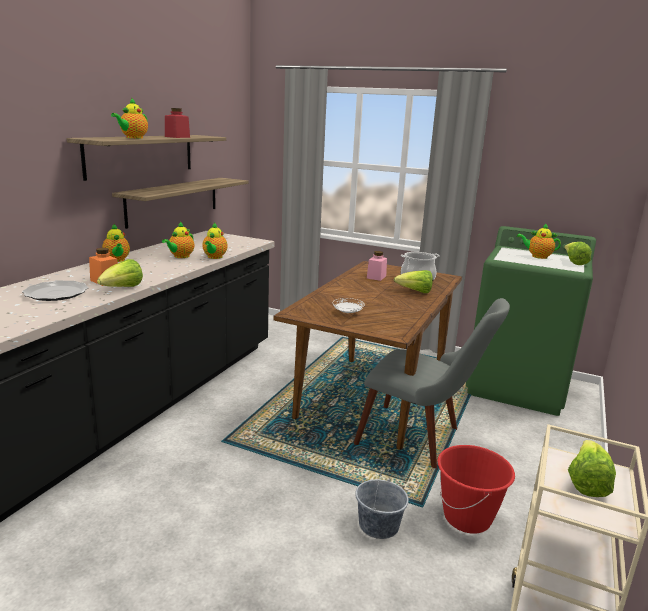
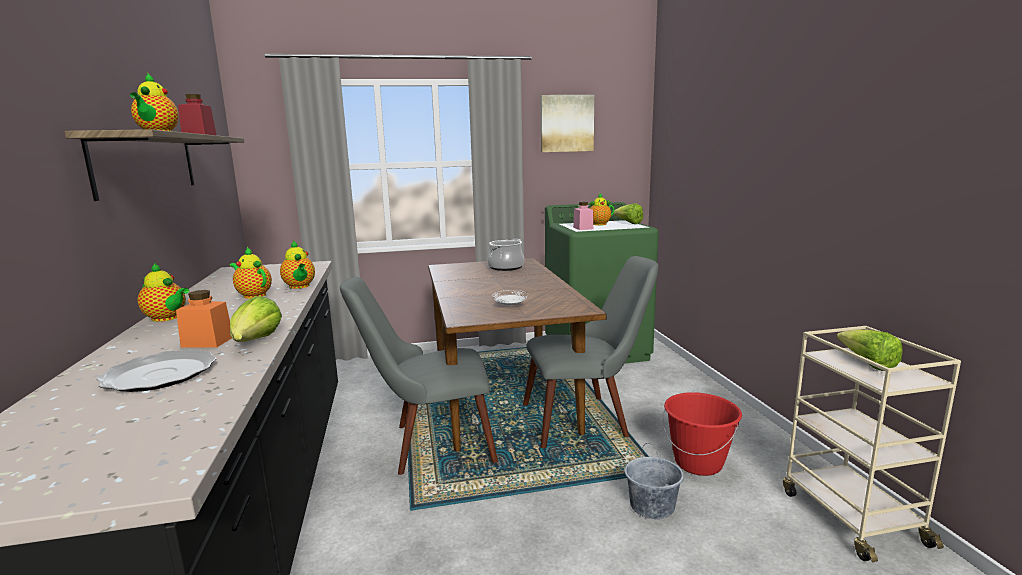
camera: 35 degrees left, 5 degrees down
shelf [112,178,248,229] -> none
teapot [162,222,194,258] -> teapot turned 135 degrees clockwise [230,247,272,299]
pink jar [367,251,387,281] -> pink jar moved to [573,202,593,230]
lettuce [394,270,433,293] -> none
none -> grey chair [340,277,498,475]
none -> picture [540,95,594,152]

